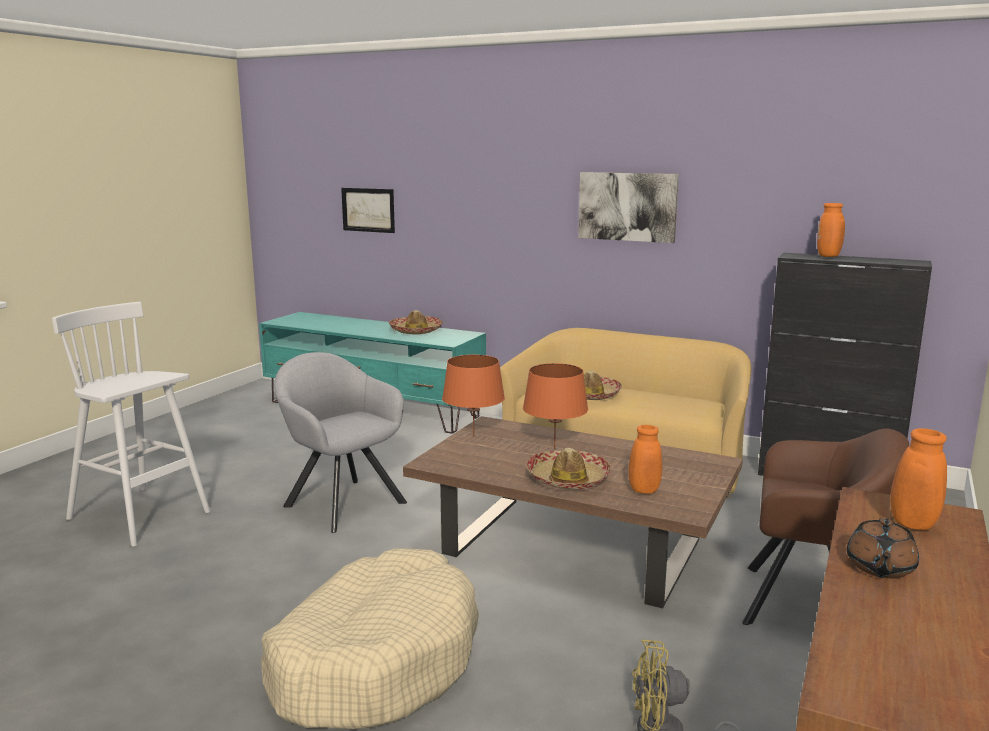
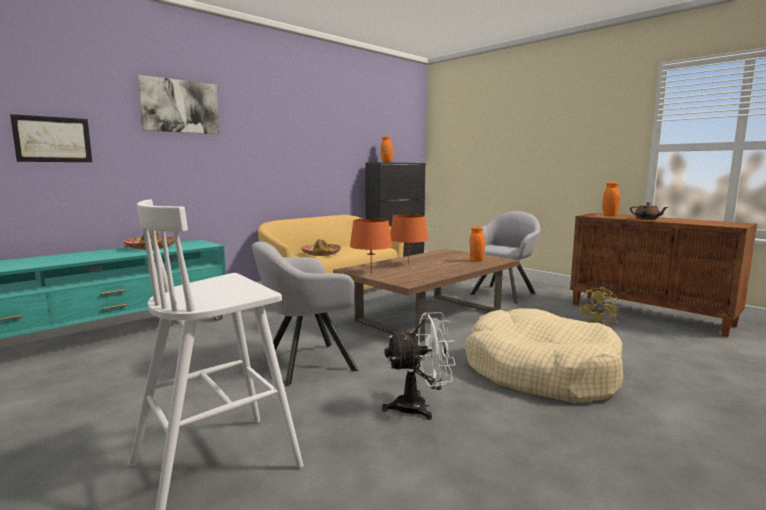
camera: 70 degrees left, 5 degrees down
hat [527,448,611,489] -> none
picture [578,172,679,243] -> picture moved to [137,75,220,134]
brown armchair [742,428,909,625] -> grey armchair [469,211,540,303]
none -> white fan [382,312,456,420]

